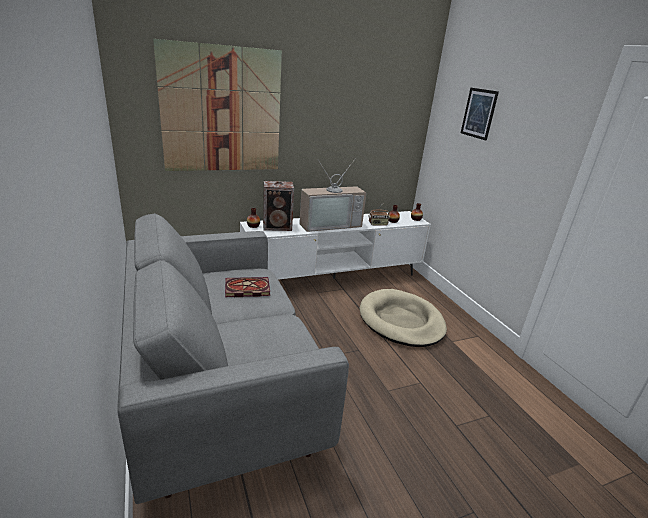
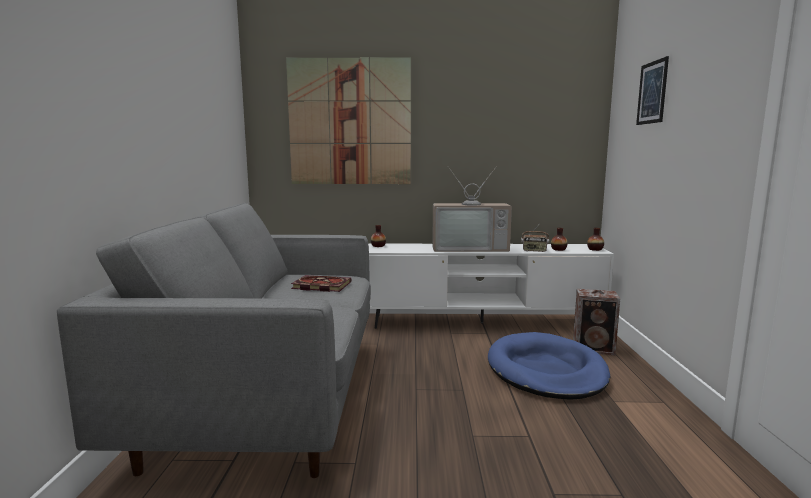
camera: 25 degrees right, 15 degrees down
speaker [263,181,294,231] -> speaker moved to [573,289,620,355]
beige dog bed [360,289,447,347] -> blue dog bed [488,332,610,400]

